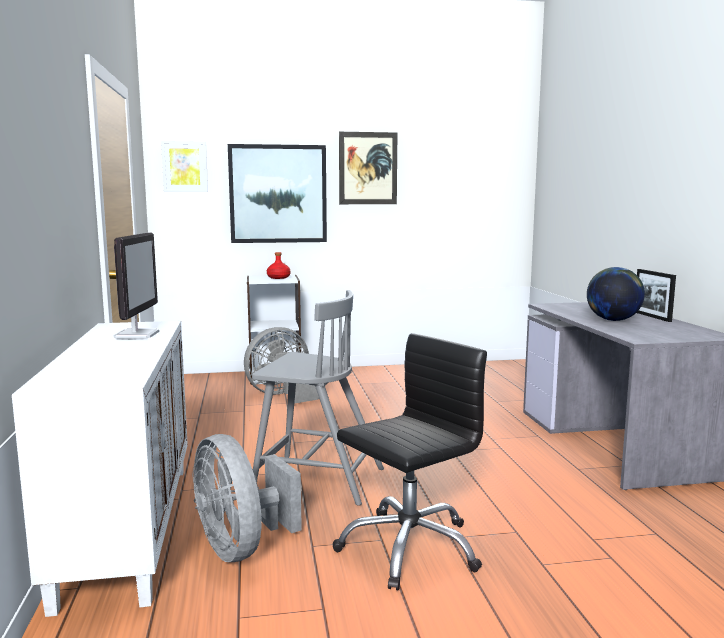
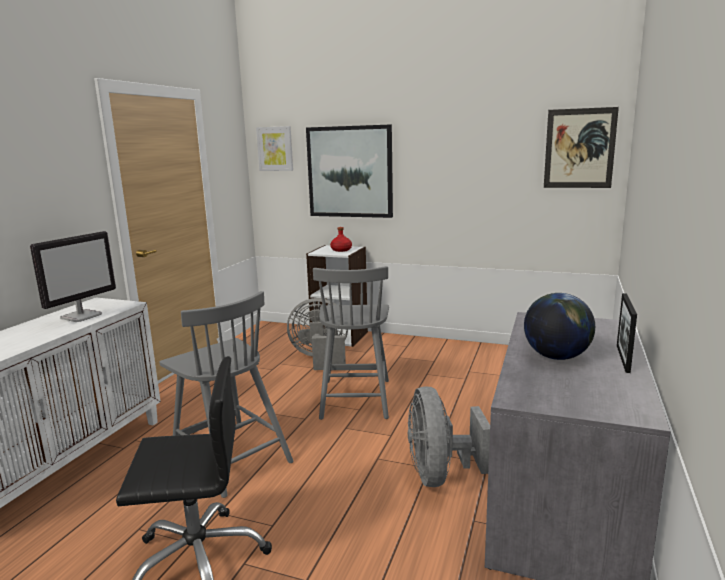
camera: 30 degrees right, 5 degrees up
grey fan [192,434,302,562] -> grey fan moved to [408,386,490,487]
picture [339,132,397,204] -> picture moved to [544,107,619,188]
none -> grey chair [313,266,389,420]

